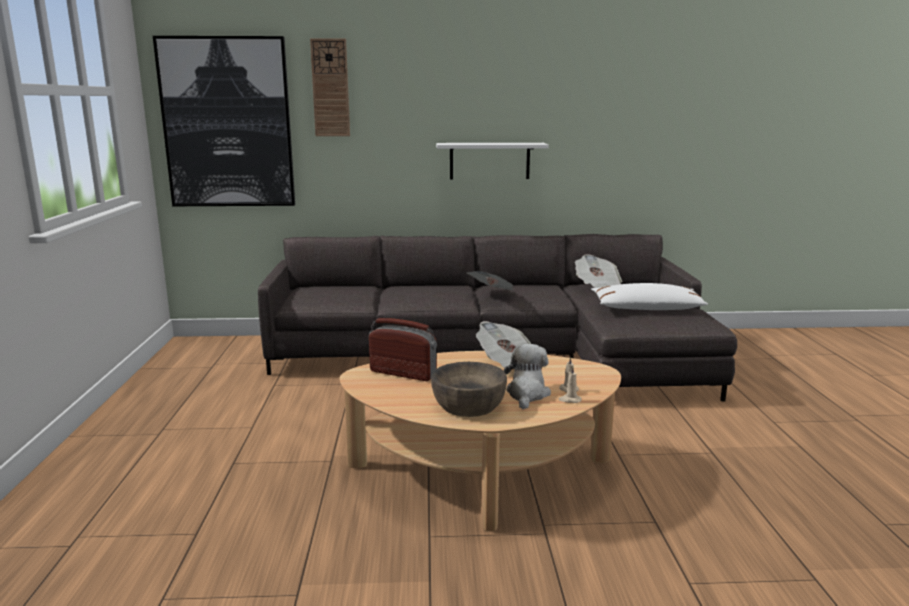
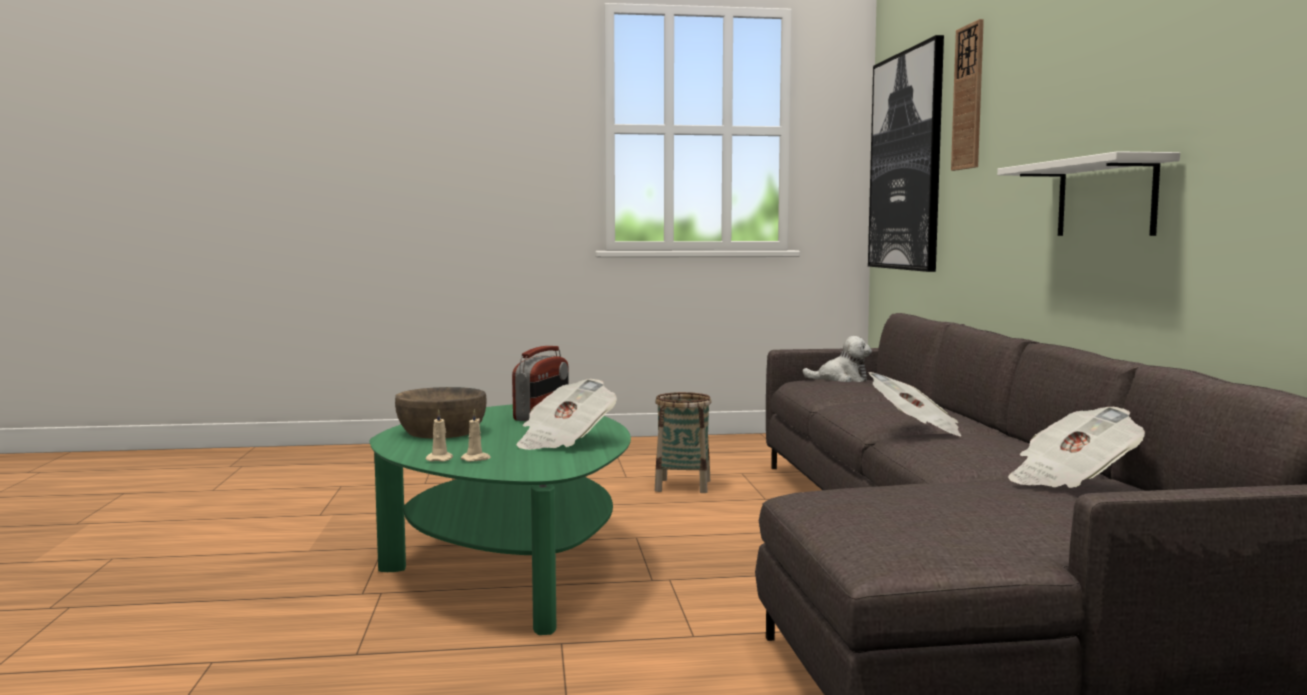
camera: 85 degrees right, 10 degrees down
beige coffee table [340,351,621,532] -> green coffee table [369,404,631,635]
plush toy [504,344,551,409] -> plush toy moved to [802,336,872,382]
white pillow [591,283,708,310] -> none
none -> basket [655,392,712,493]

